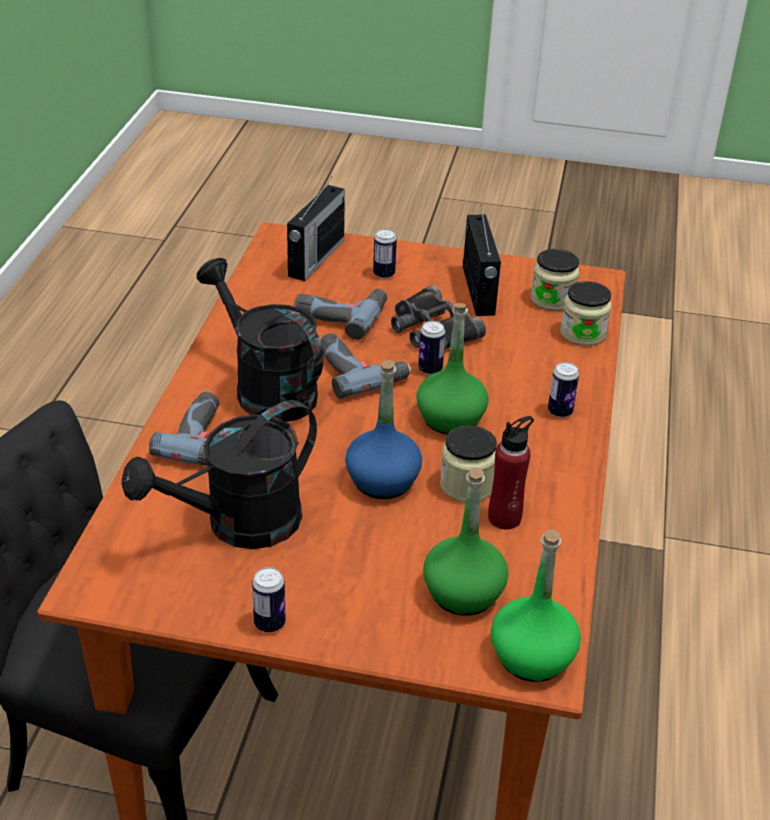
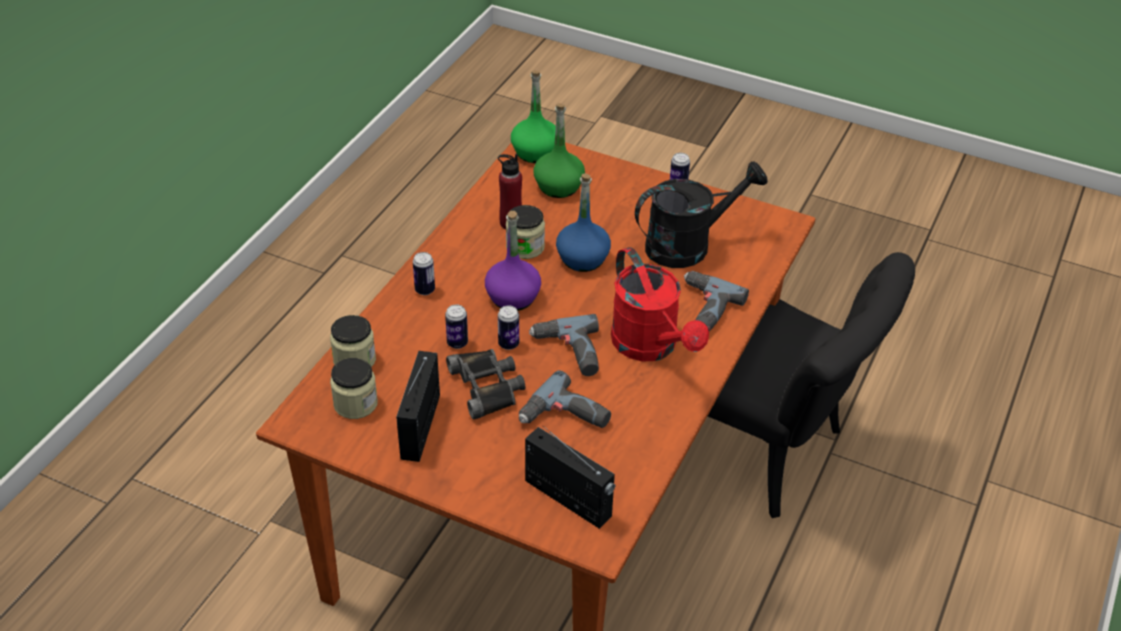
camera: 165 degrees left, 5 degrees up
black watering can [197,258,323,422] -> red watering can [611,247,709,361]
radio [287,177,345,281] -> radio turned 90 degrees clockwise [525,426,615,529]
can [373,229,397,279] -> can moved to [445,304,468,349]
green bottle [416,303,489,435] -> purple bottle [485,211,541,311]

